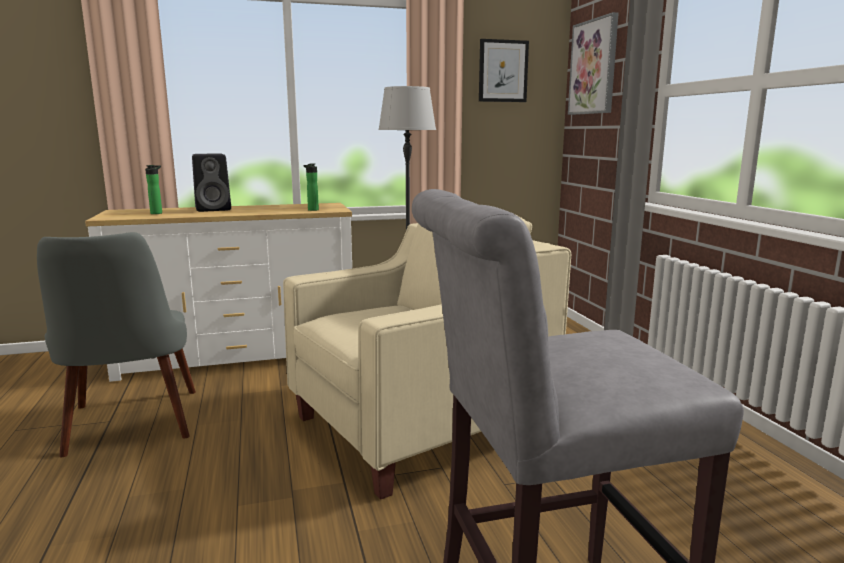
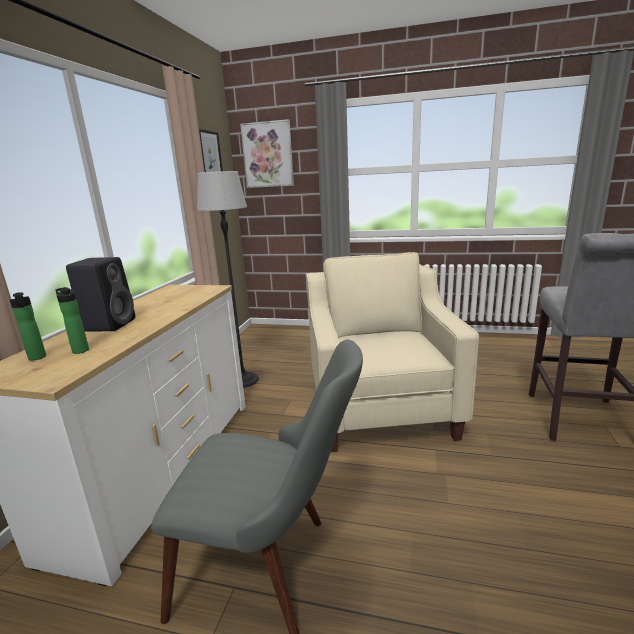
camera: 60 degrees left, 5 degrees up
bottle [303,163,319,211] -> bottle moved to [10,293,46,361]

